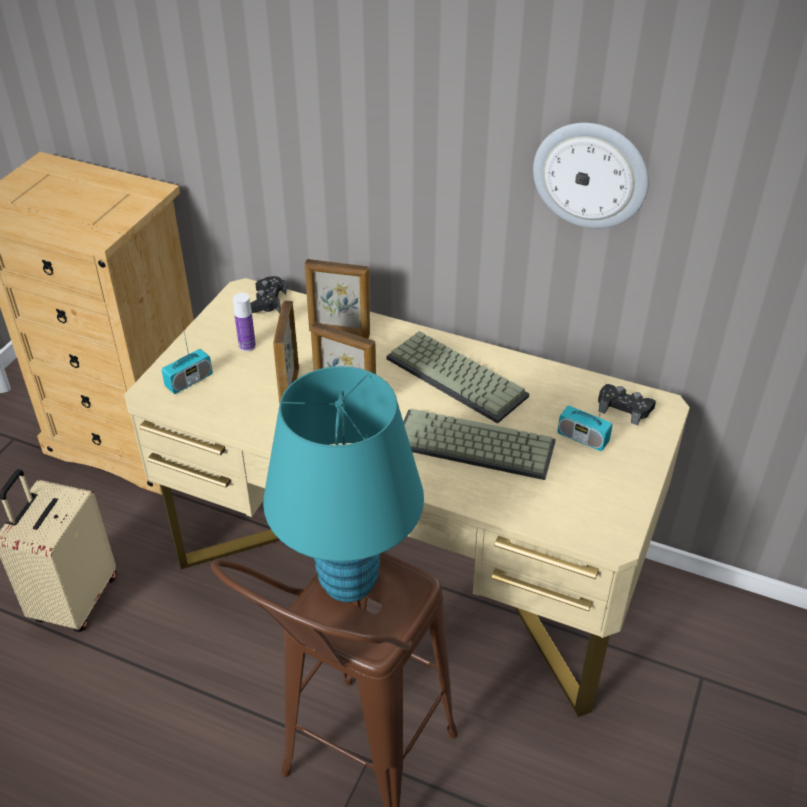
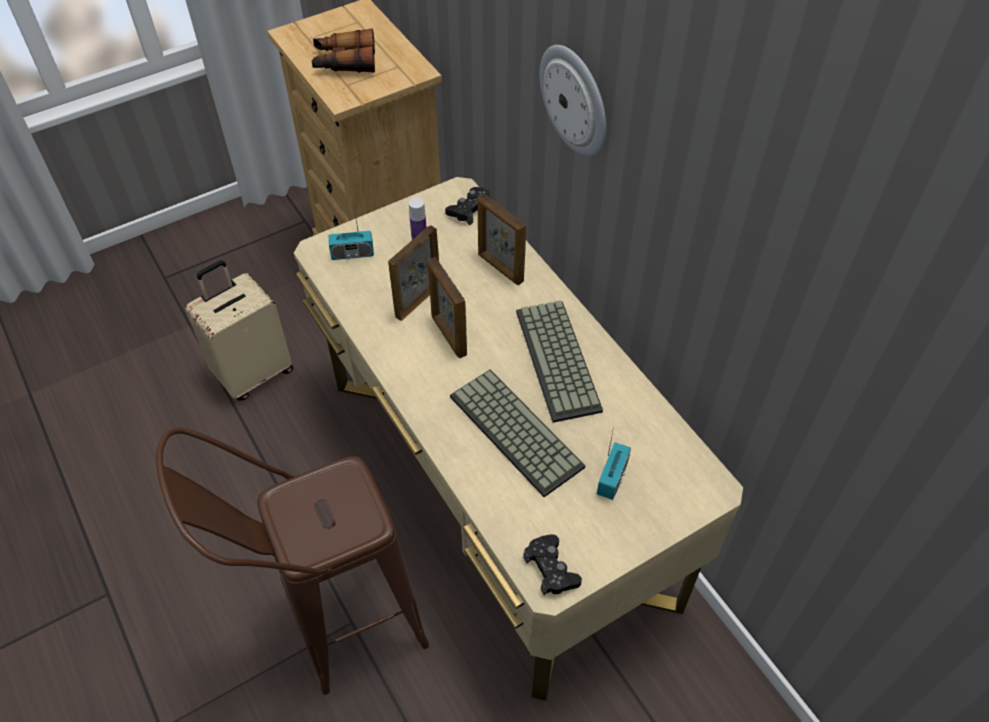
camera: 35 degrees right, 10 degrees up
turquoise table lamp [263,366,424,602] -> none
wall clock [533,123,649,229] -> wall clock moved to [540,45,606,157]
radio [557,382,612,451] -> radio turned 135 degrees counterclockwise [597,426,631,500]
black game controller [598,384,656,425] -> black game controller moved to [523,534,582,596]
none -> binoculars [312,28,375,73]

